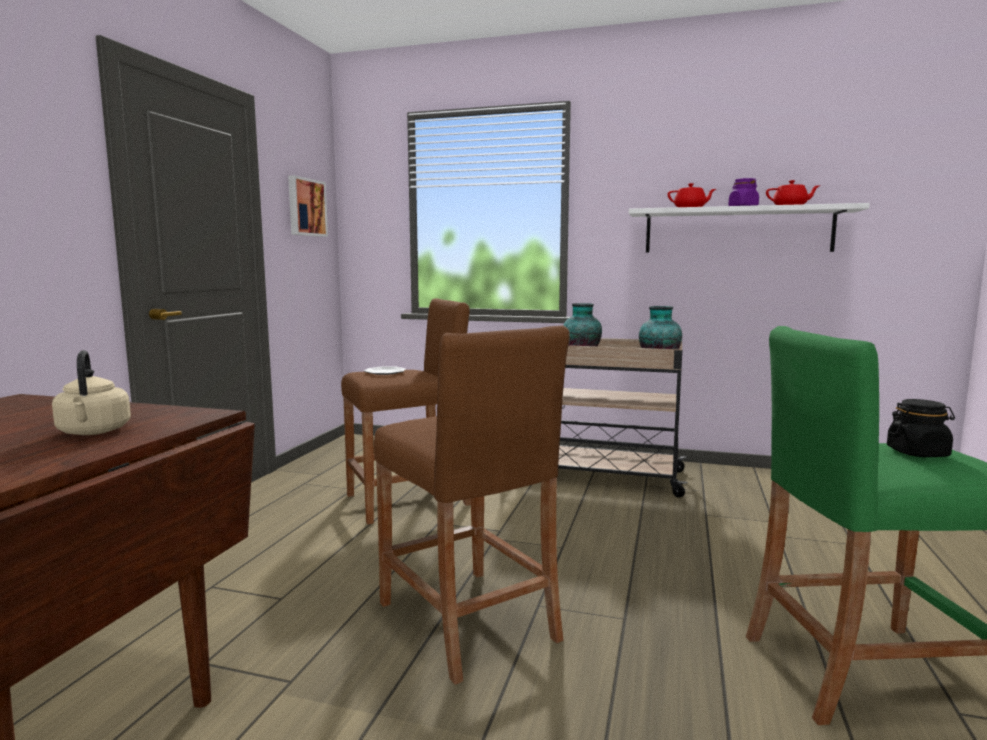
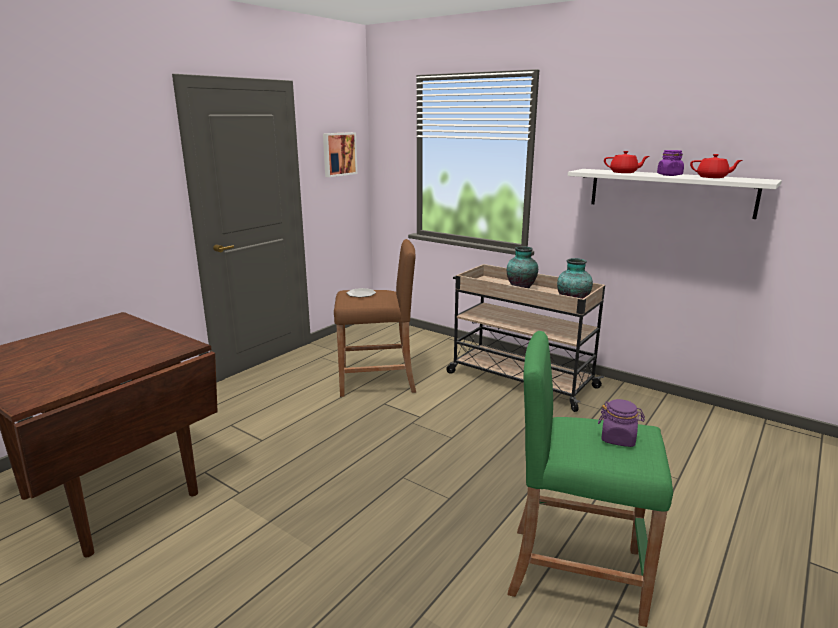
camera: 20 degrees right, 10 degrees up
beige kettle [52,350,131,435] -> none
brown stool [374,326,570,685] -> none
black jar [887,399,955,457] -> purple jar [598,399,645,447]

